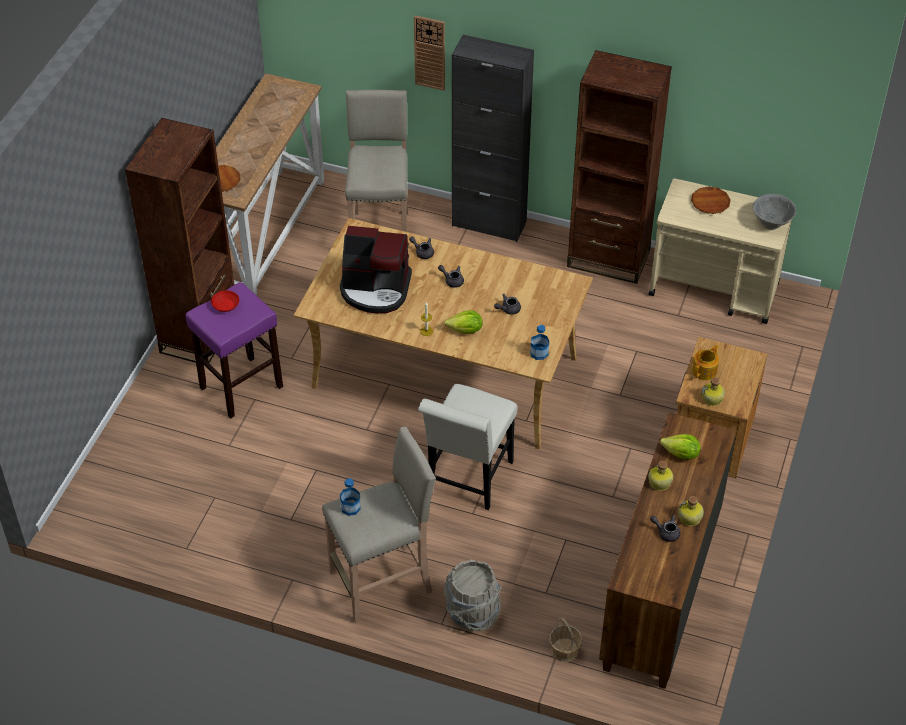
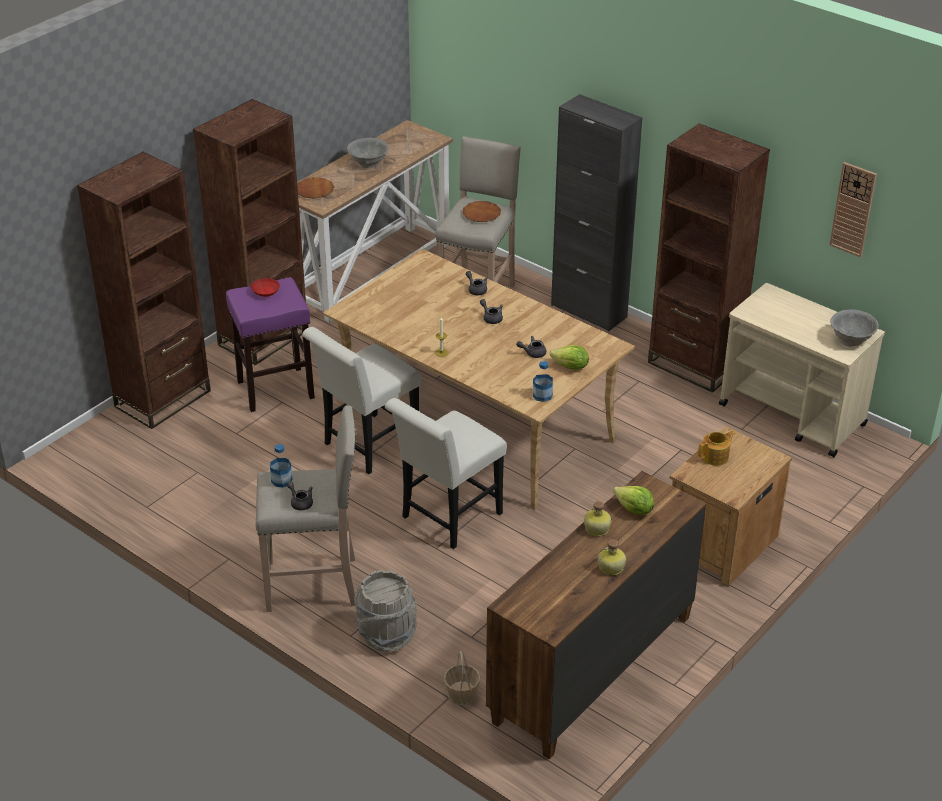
camera: 20 degrees right, 10 degrees down
coffee machine [340,226,412,314] -> none
wall clock [414,16,445,91] -> wall clock moved to [830,162,877,257]
lettuce [444,310,483,334] -> lettuce moved to [550,345,589,370]
grey teapot [650,515,680,542] -> grey teapot moved to [286,481,313,511]
brown plate [691,186,731,214] -> brown plate moved to [462,201,501,222]
bottle [702,378,725,406] -> none
none -> brown bookcase [77,152,211,429]
none -> white chair [302,327,422,474]
none -> grey bowl [347,138,389,168]

